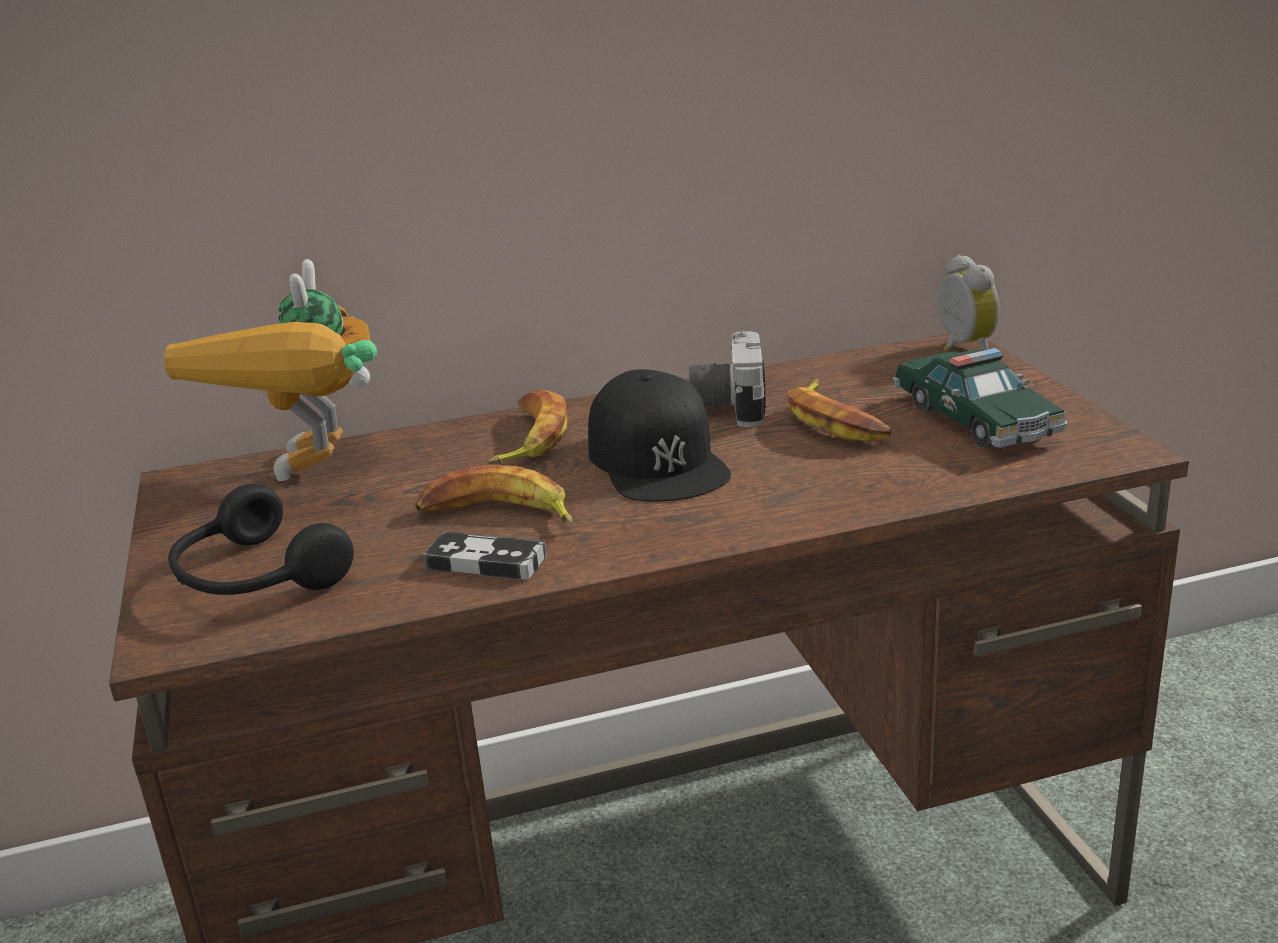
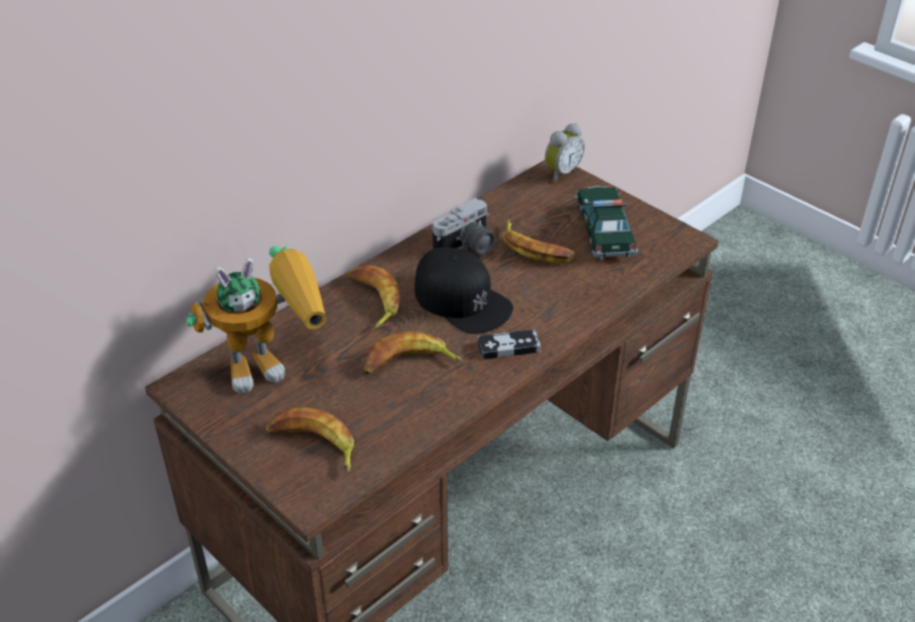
camera: 30 degrees left, 15 degrees up
toy robot [164,259,377,481] -> toy robot turned 90 degrees counterclockwise [186,246,327,394]
black headphones [168,484,354,595] -> banana [265,407,354,473]
game controller [423,531,547,580] -> game controller moved to [477,329,541,360]
camera [689,331,766,427] -> camera turned 105 degrees counterclockwise [432,198,495,255]
toy car [893,348,1068,448] -> toy car turned 135 degrees counterclockwise [575,186,638,260]
alarm clock [939,255,999,351] -> alarm clock turned 90 degrees clockwise [545,123,585,182]

